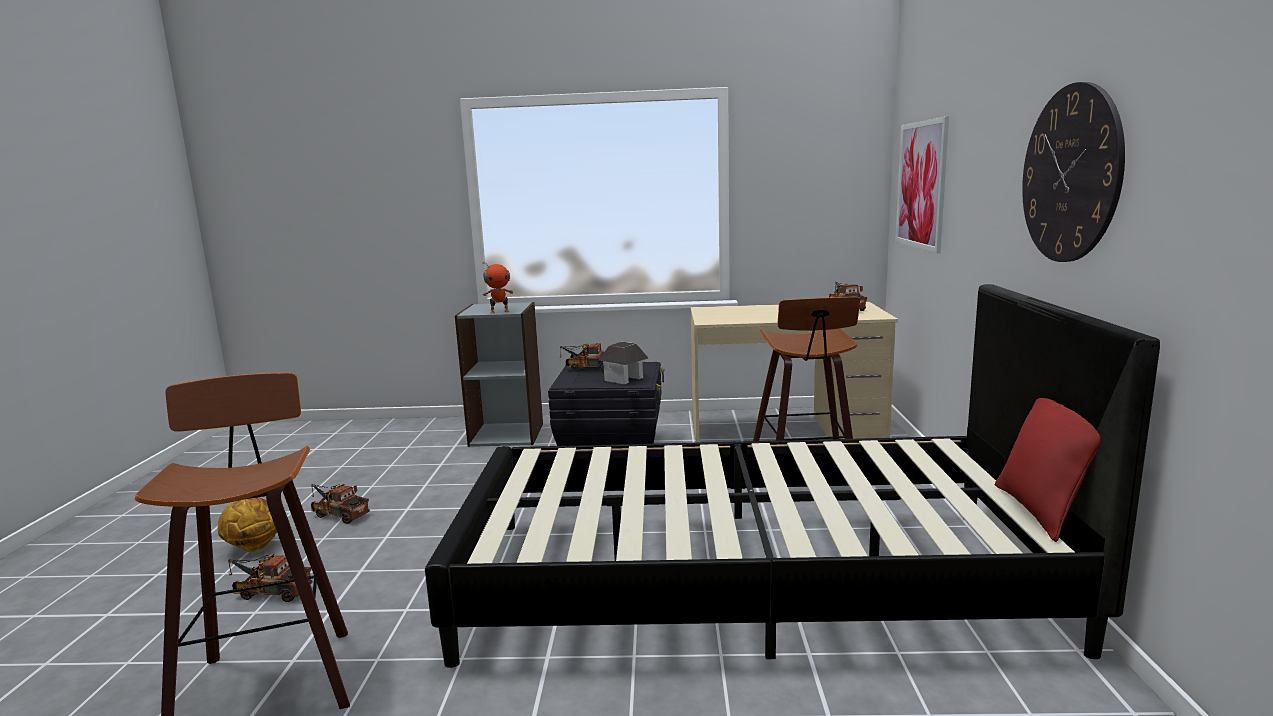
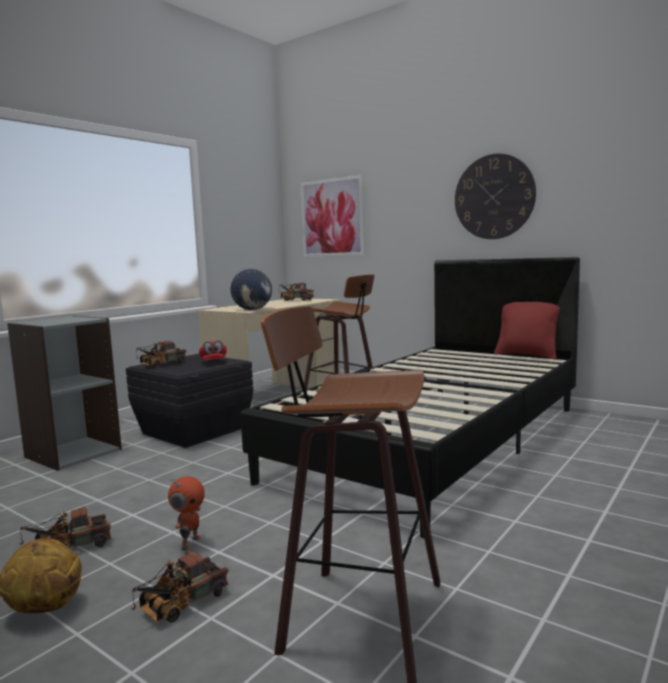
camera: 55 degrees left, 5 degrees down
toy robot [482,261,513,314] -> toy robot moved to [168,476,205,551]
toy house [598,342,648,384] -> red cap [199,340,227,360]
none -> globe [231,269,272,310]

